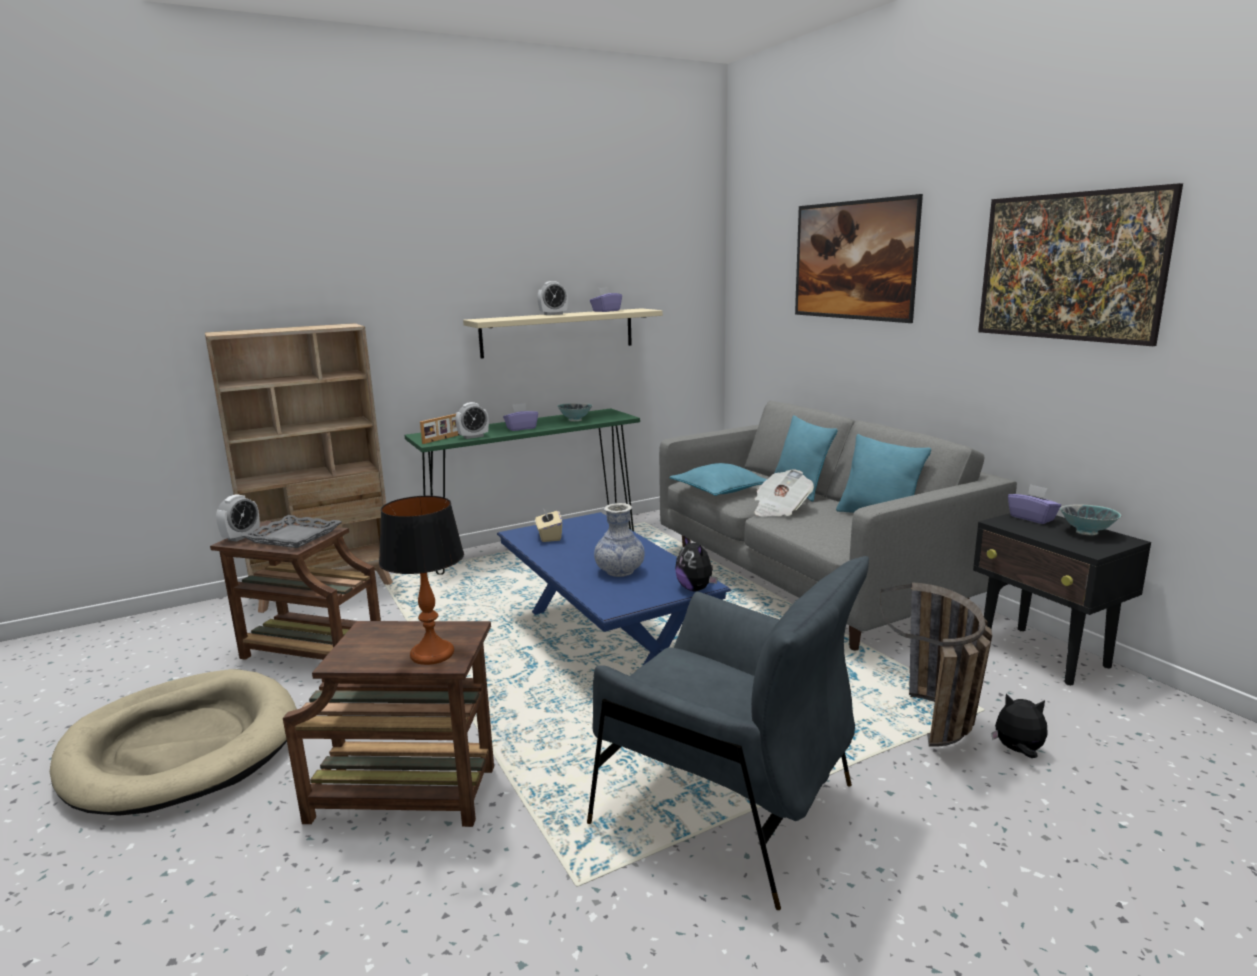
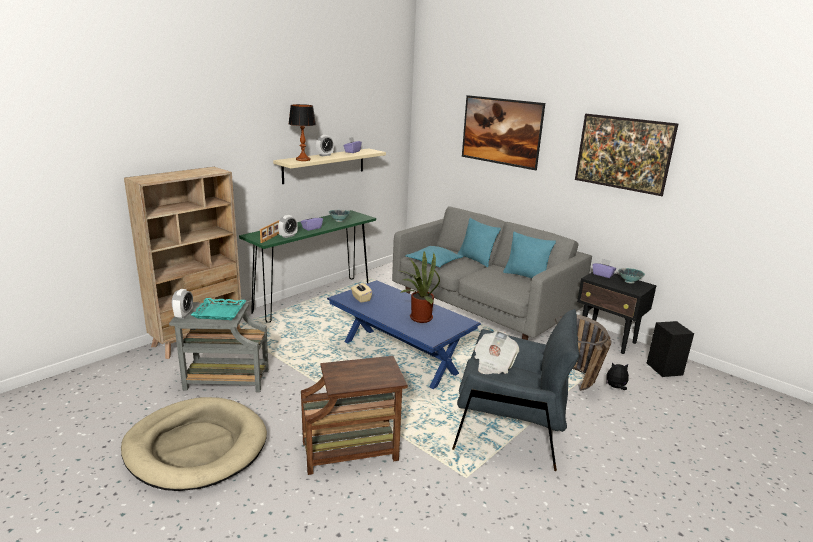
camera: 20 degrees left, 5 degrees up
brown side table [210,521,381,660] -> grey side table [169,302,269,392]
grey tray [241,515,342,548] -> turquoise tray [191,298,247,320]
table lamp [379,496,464,665] -> table lamp moved to [288,104,316,161]
vase [594,503,645,577] -> potted plant [400,251,440,323]
plush toy [675,536,718,591] -> none
newspaper [754,469,814,517] -> newspaper moved to [474,331,519,374]
none -> black speaker [647,321,694,377]

